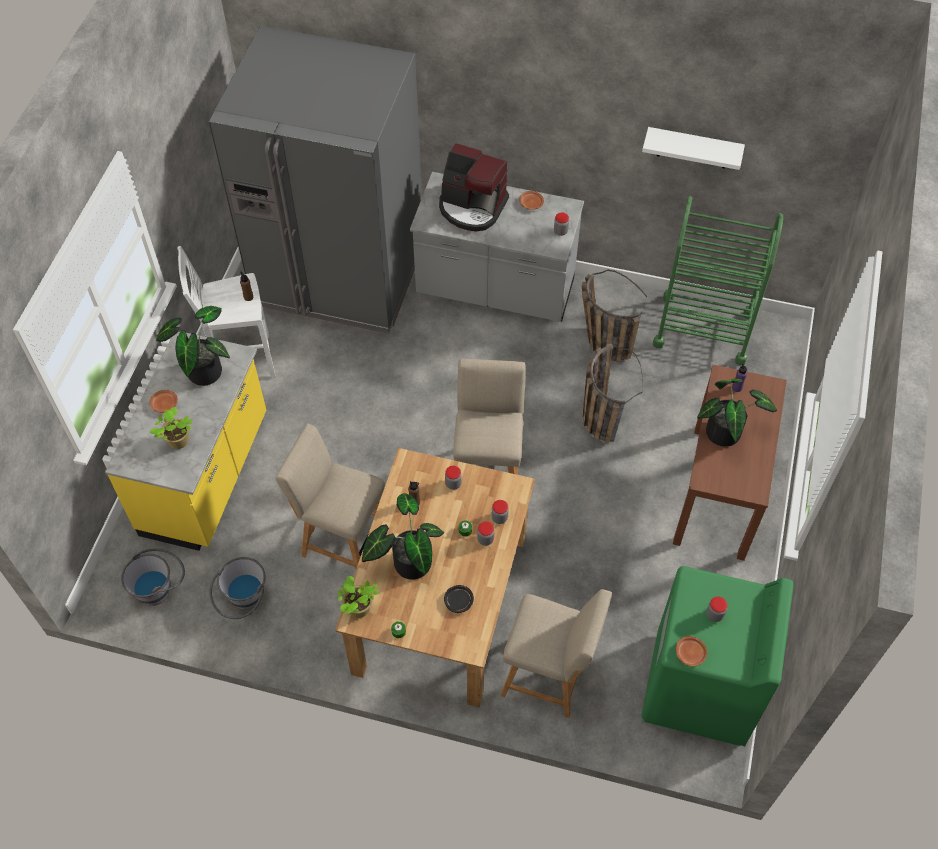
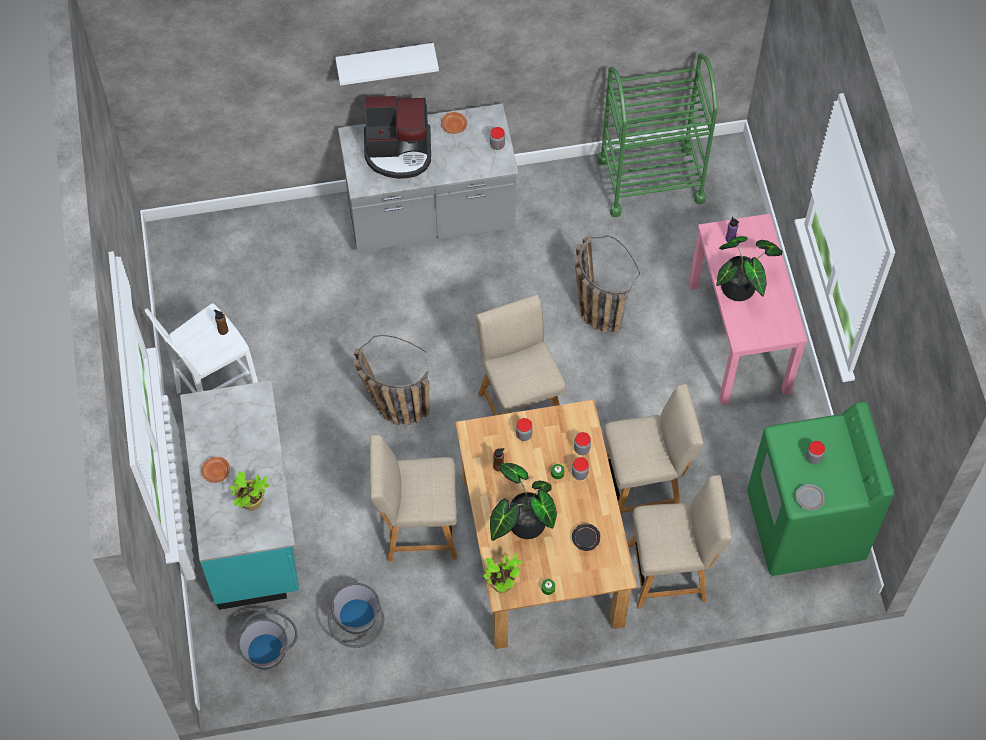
camera: 25 degrees left, 5 degrees up
yellow counter [105,331,266,551] -> turquoise counter [180,381,299,610]
potted plant [156,306,230,386] -> none
grey fridge [209,26,422,334] -> none
basket [582,270,647,361] -> basket moved to [353,335,430,425]
white shelf [642,127,745,170] -> white shelf moved to [335,43,439,86]
brown console table [673,365,787,561] -> pink console table [689,214,807,405]
brown plate [676,636,708,666] -> grey plate [796,484,825,511]
none -> beige chair [604,384,704,515]

